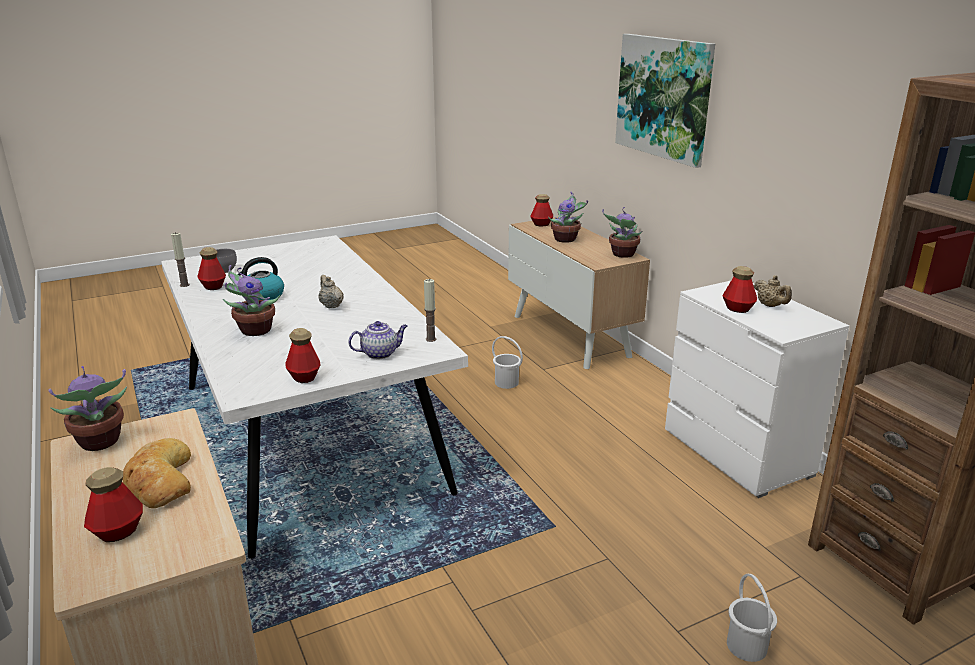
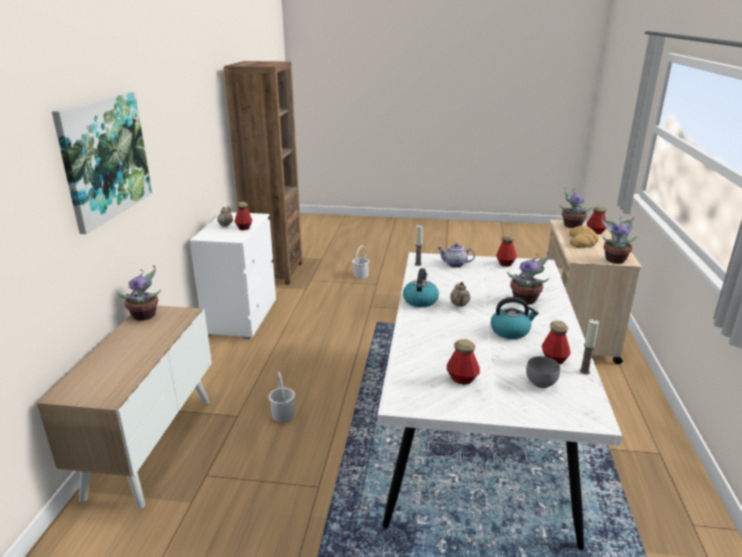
camera: 145 degrees left, 0 degrees up
bottle [530,194,553,226] -> bottle moved to [447,339,480,384]
potted plant [548,192,588,243] -> potted plant moved to [560,187,592,228]
none -> kettle [403,268,439,307]

